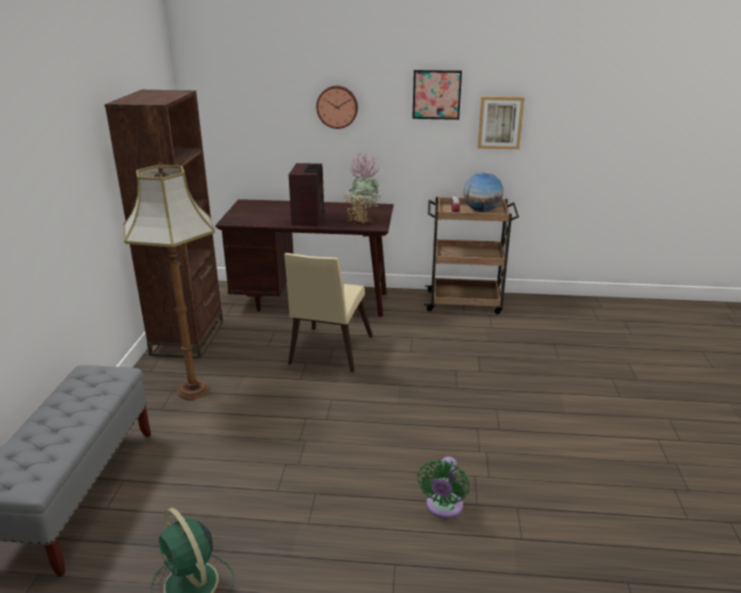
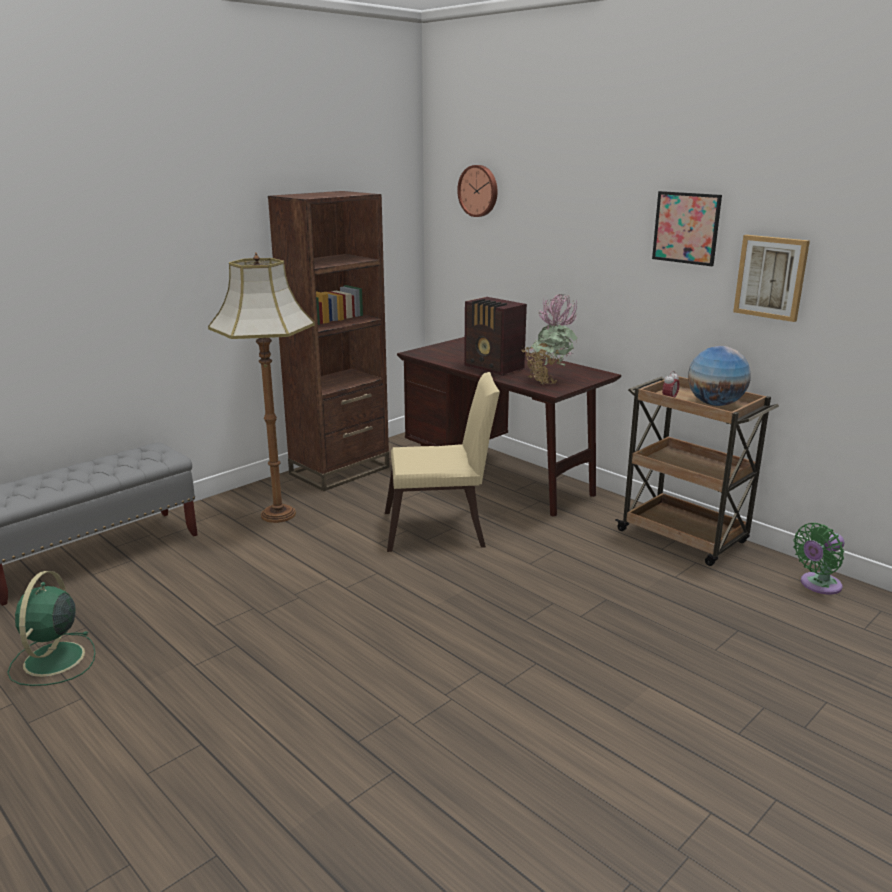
camera: 40 degrees right, 5 degrees down
beige chair [284,253,373,372] -> beige chair turned 150 degrees counterclockwise [385,372,500,552]
radio [289,163,325,227] -> radio turned 90 degrees clockwise [464,297,527,376]
wall clock [316,86,358,129] -> wall clock moved to [457,165,498,217]
green fan [417,457,469,519] -> green fan moved to [793,523,844,594]

